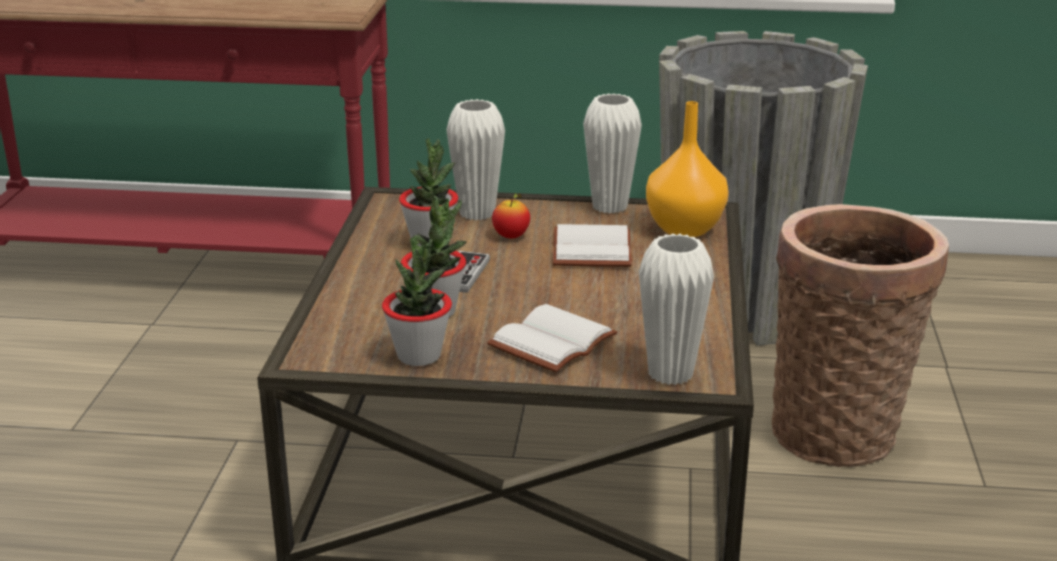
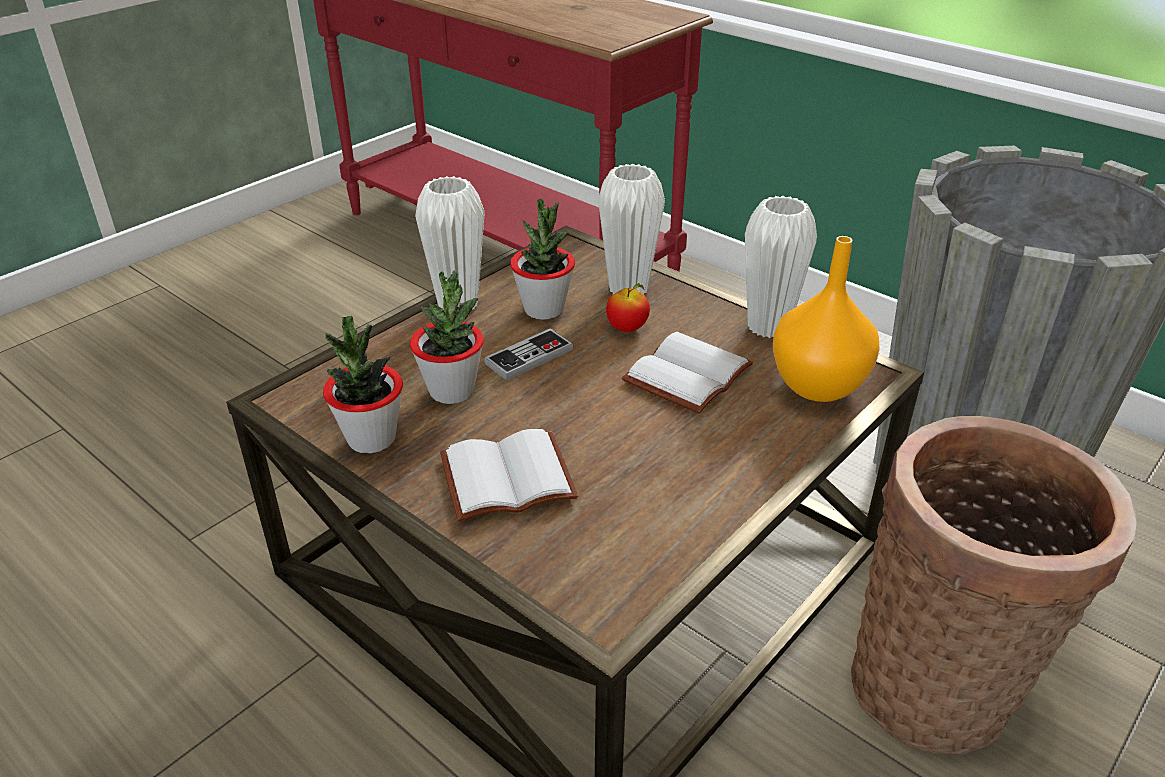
camera: 35 degrees right, 10 degrees up
white vase [639,234,714,385] -> white vase moved to [415,176,485,309]

